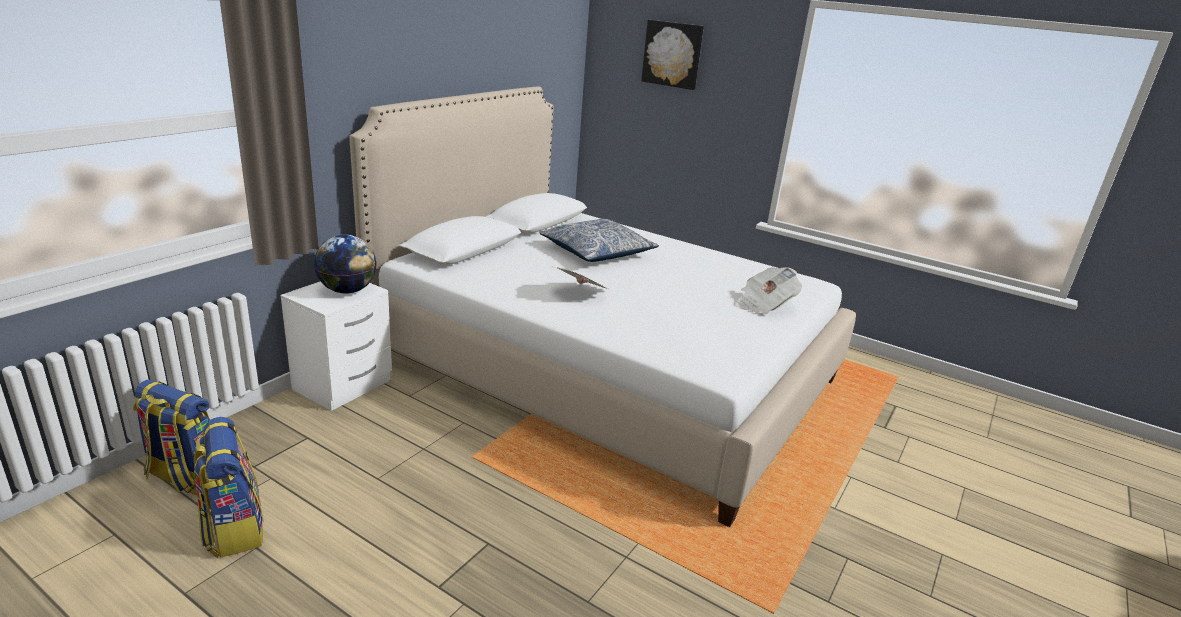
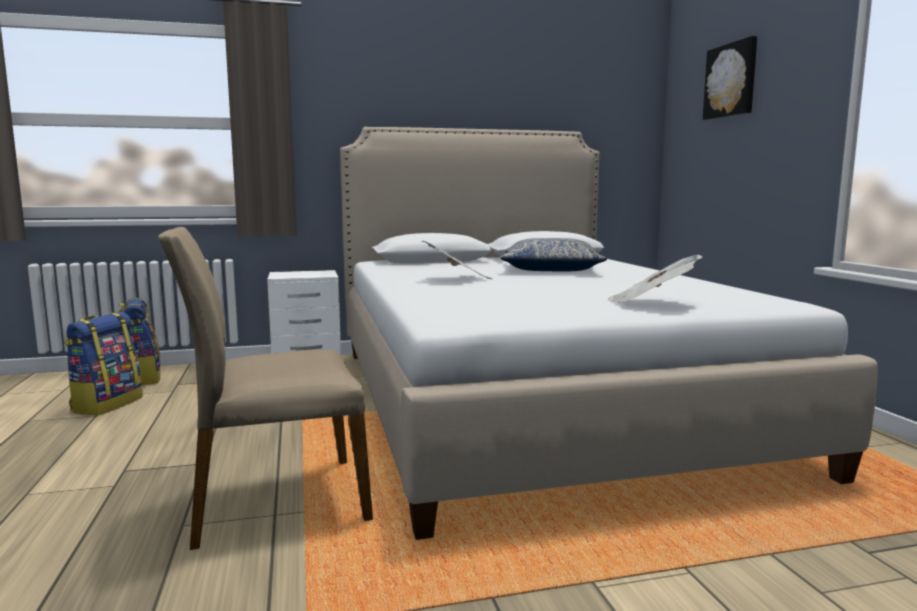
camera: 45 degrees right, 15 degrees down
globe [314,235,377,294] -> none
none -> beige chair [158,227,373,550]

